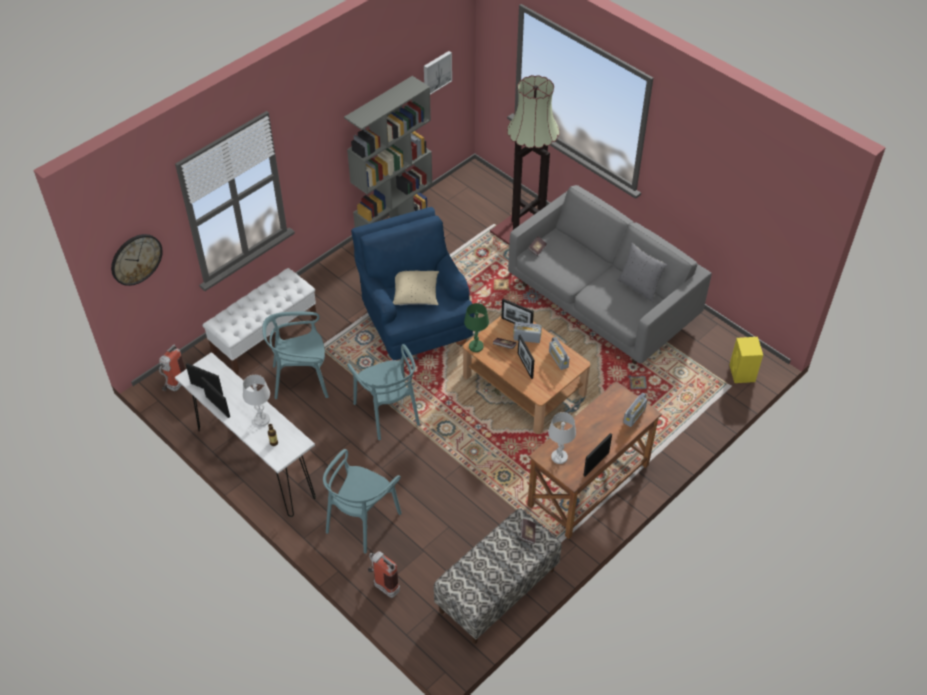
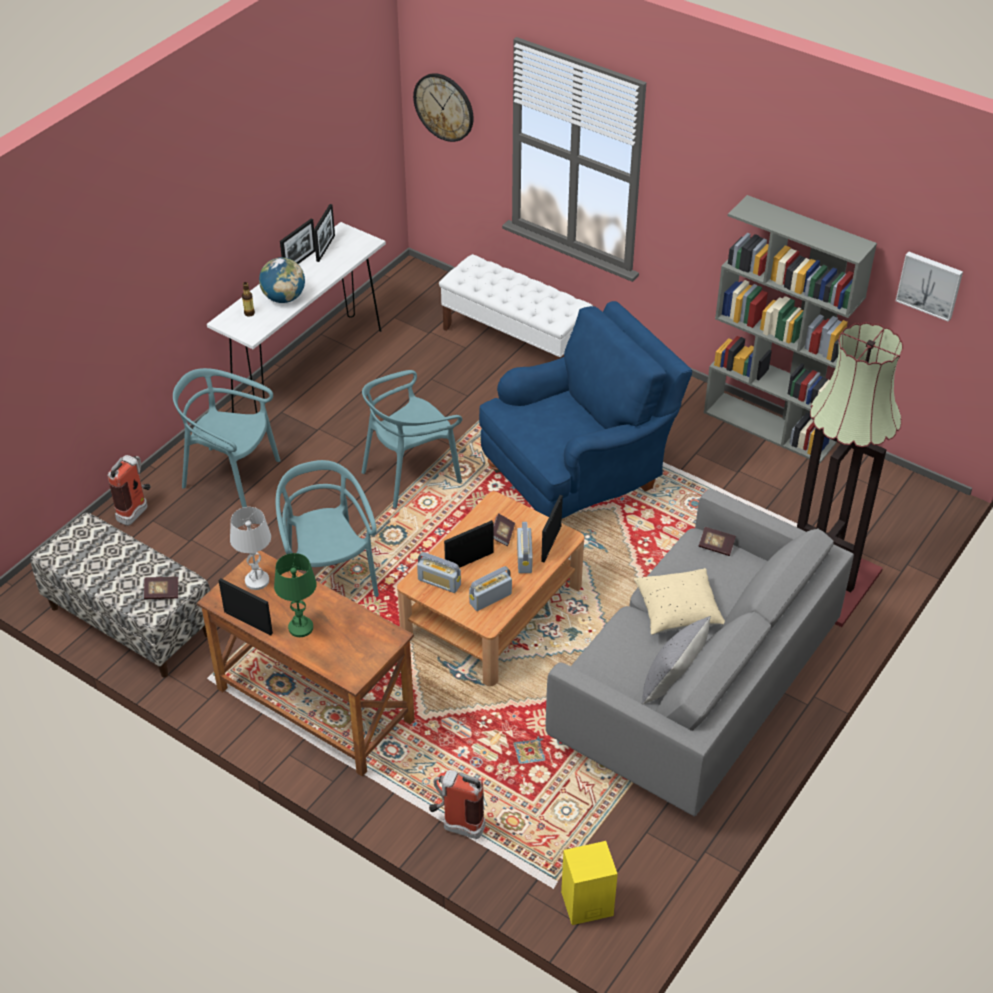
camera: 80 degrees right, 5 degrees down
fire extinguisher [159,345,185,391] -> fire extinguisher moved to [429,770,485,839]
white table lamp [243,375,270,426] -> globe [259,257,305,303]
turquoise chair [262,312,329,399] -> turquoise chair moved to [276,460,379,597]
beige pillow [393,271,439,305] -> beige pillow moved to [633,568,725,635]
green table lamp [464,303,489,352] -> green table lamp moved to [274,553,317,637]
radio [623,393,647,427] -> radio moved to [417,552,461,593]

